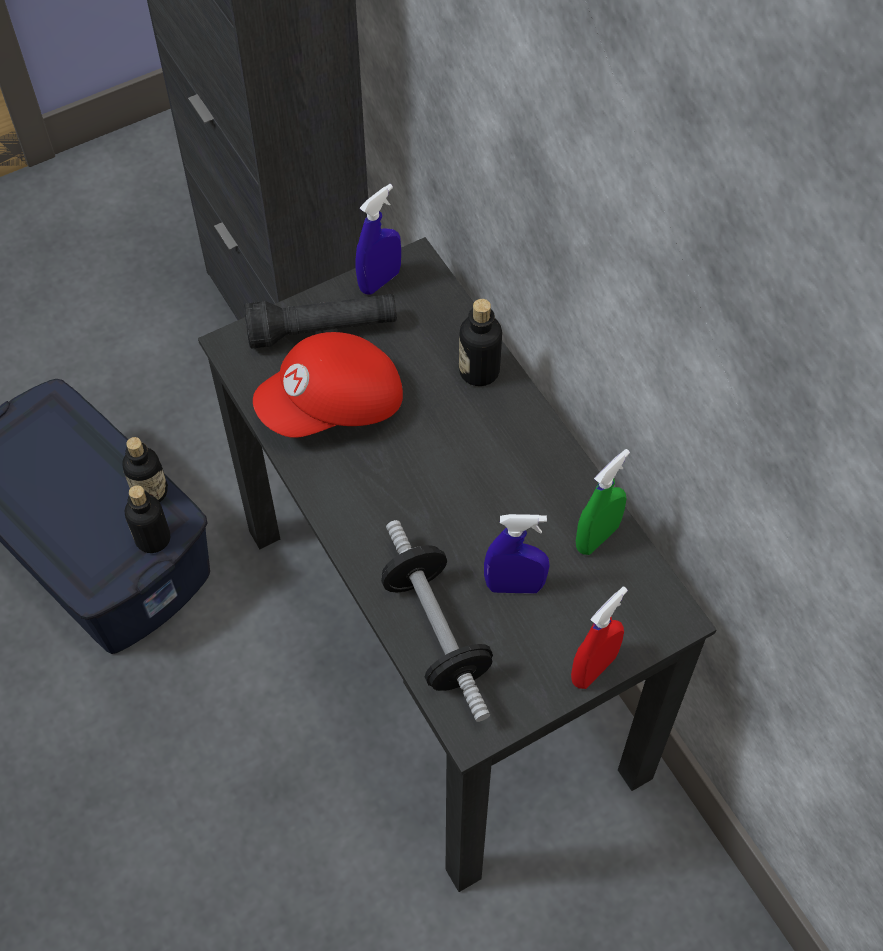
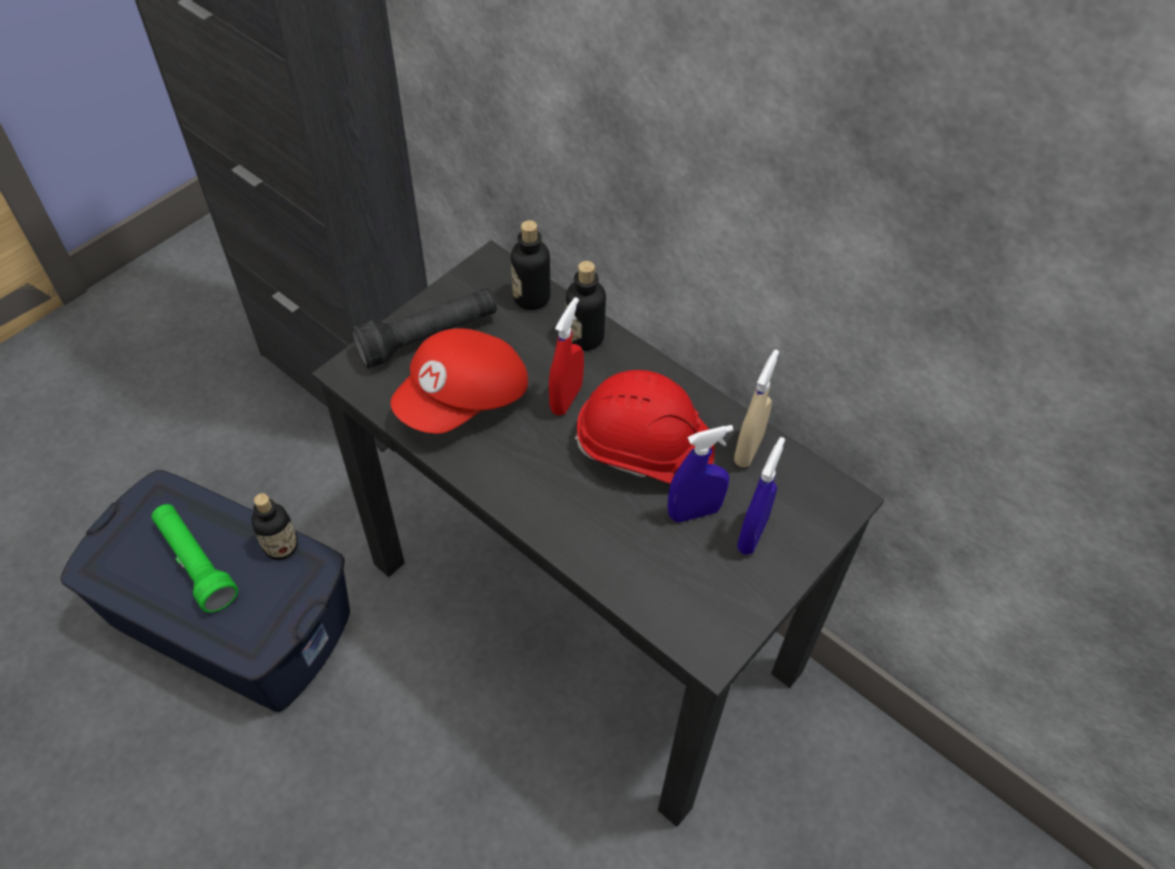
camera: 20 degrees left, 5 degrees down
bottle [125,485,170,553] -> bottle moved to [511,220,550,310]
blue spray bottle [355,184,401,295] -> blue spray bottle moved to [737,437,785,555]
dumbbell [381,520,493,722] -> none
red spray bottle [571,587,628,689] -> red spray bottle moved to [549,297,584,415]
green spray bottle [576,449,630,555] -> beige spray bottle [734,350,779,467]
none -> green flashlight [151,504,238,613]
none -> red hard hat [575,370,715,484]

